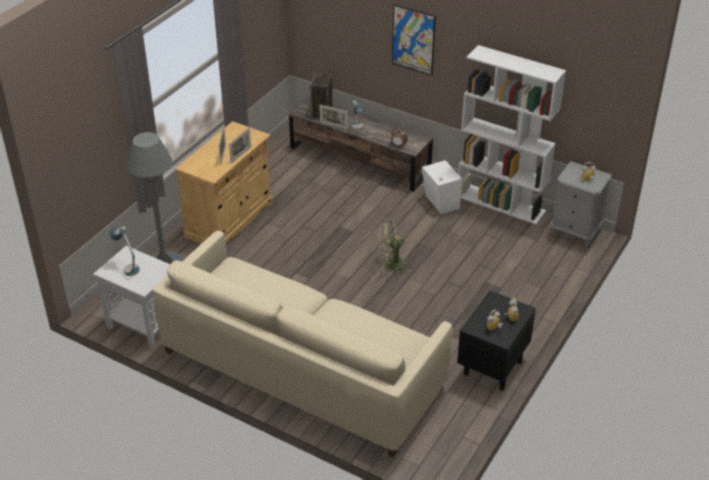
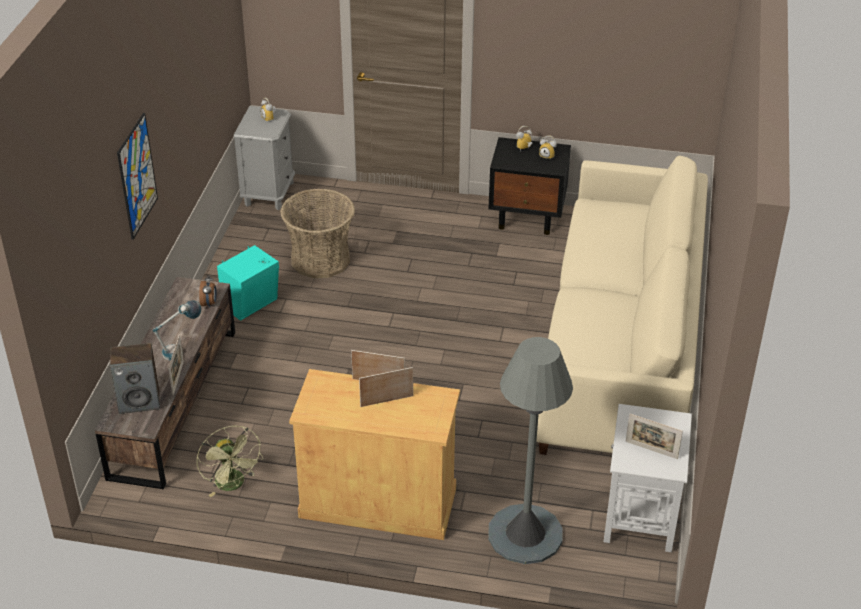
camera: 110 degrees left, 0 degrees up
table lamp [109,226,140,276] -> picture frame [626,413,683,459]
green fan [377,220,411,275] -> green fan moved to [197,426,263,497]
white speaker [422,160,462,214] -> turquoise speaker [217,245,279,321]
white bookcase [458,45,566,225] -> none
none -> basket [280,189,355,278]

